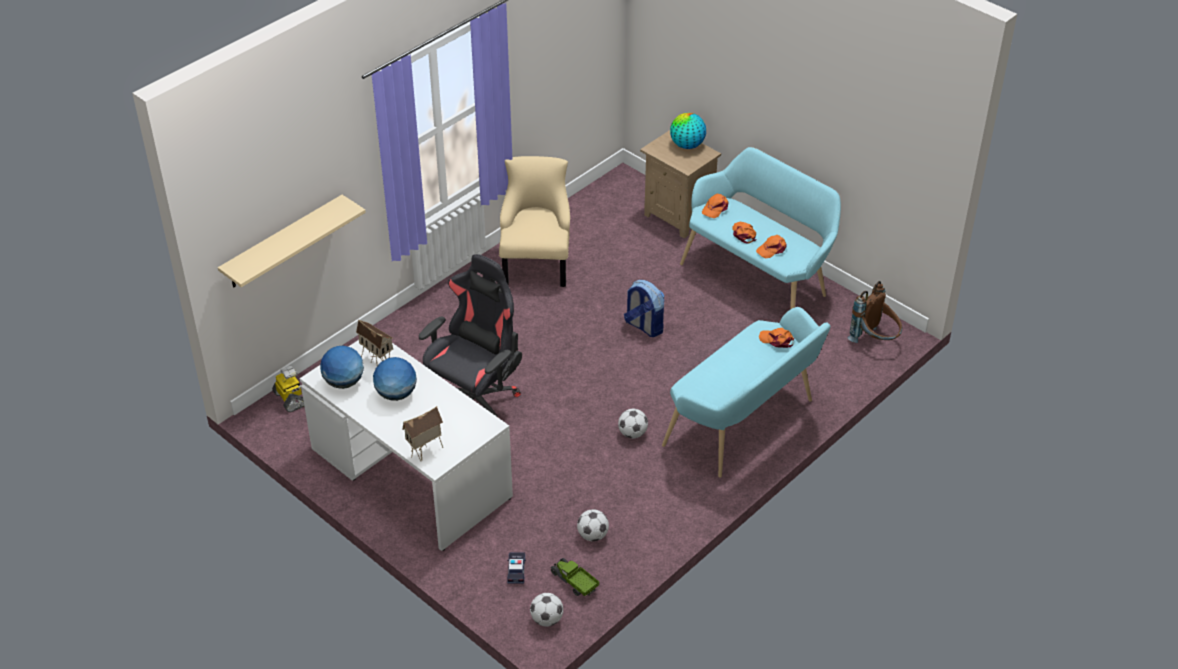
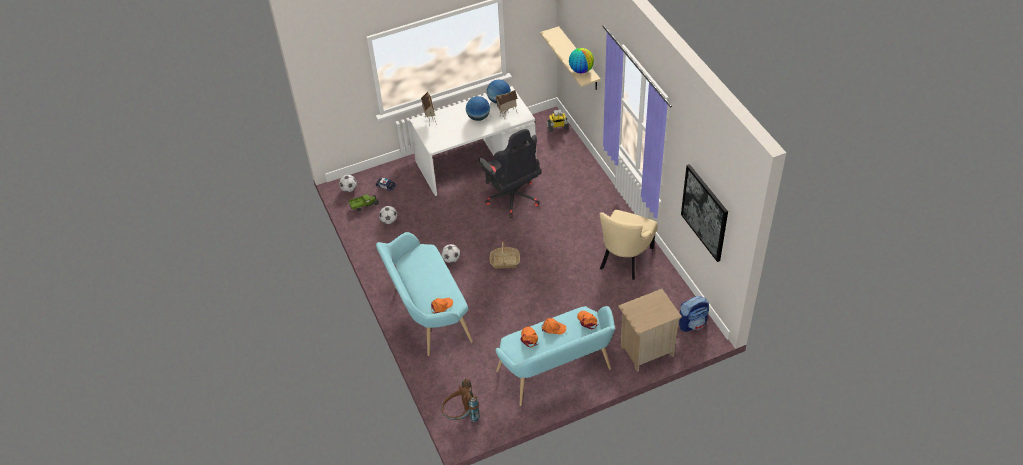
camera: 115 degrees right, 5 degrees up
beige chair [499,156,570,287] -> beige chair turned 90 degrees clockwise [599,210,658,280]
backpack [624,280,664,337] -> backpack moved to [679,296,709,332]
globe [670,113,706,149] -> globe moved to [569,48,594,73]
none -> basket [490,241,520,268]
none -> picture [681,164,728,262]

